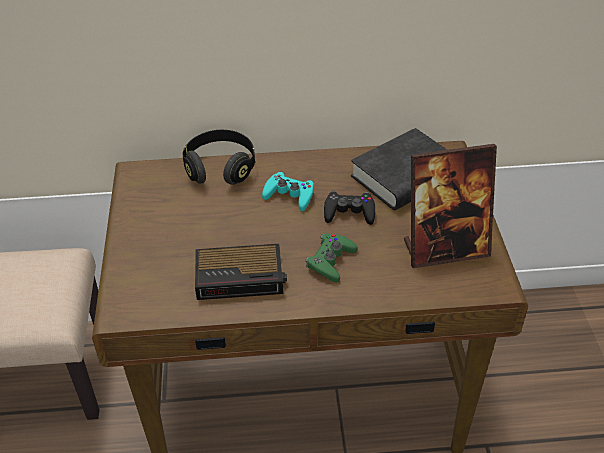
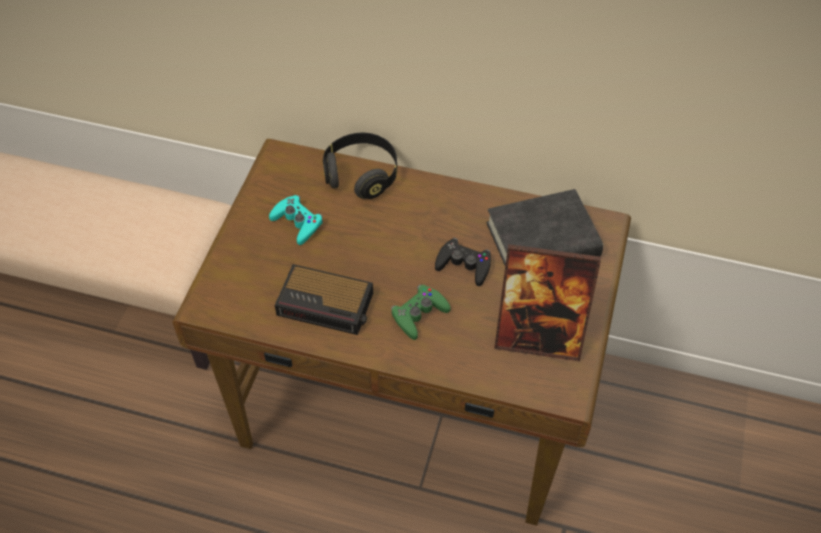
camera: 20 degrees right, 10 degrees up
turquoise game controller [262,171,314,211] -> turquoise game controller moved to [269,195,323,245]

